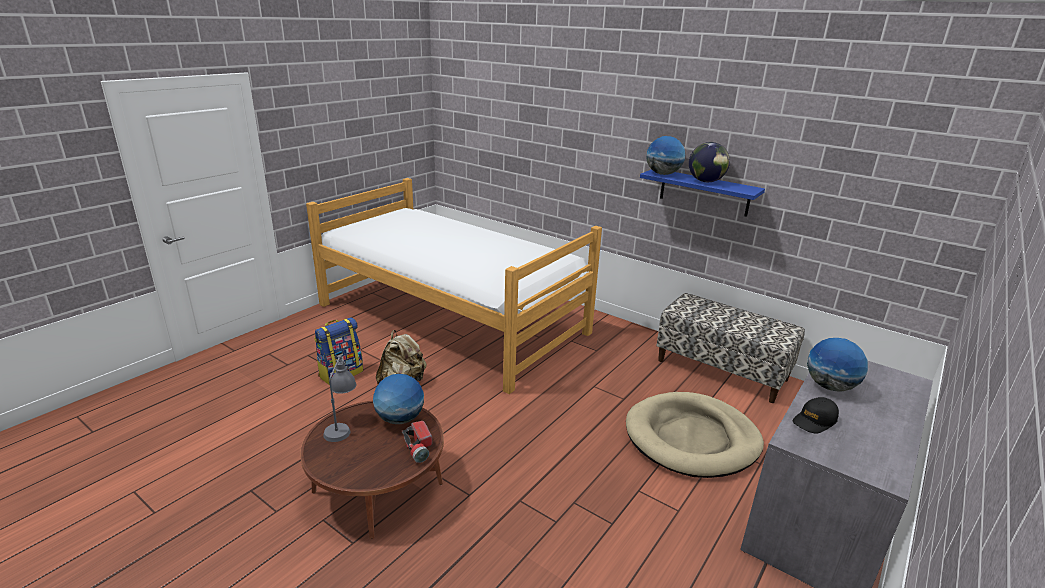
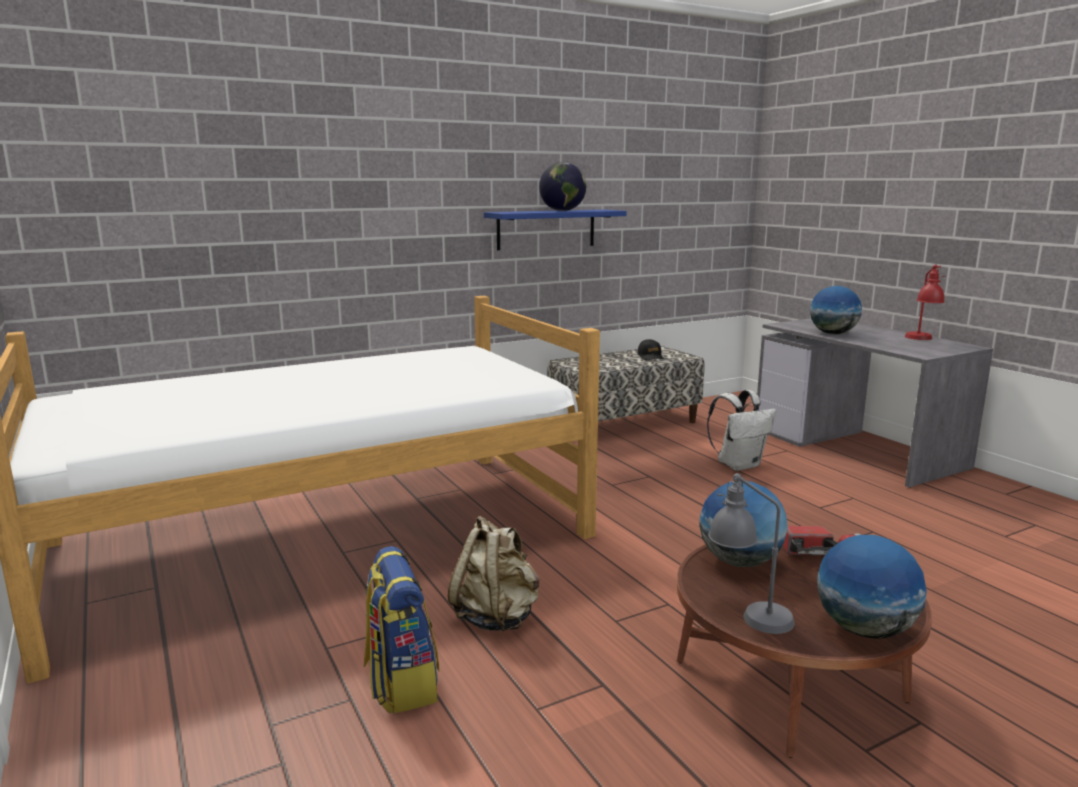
camera: 65 degrees left, 10 degrees down
beige dog bed [626,392,764,478] -> white backpack [707,390,776,471]
globe [646,136,685,175] -> globe moved to [817,535,927,639]
black cap [793,397,839,433] -> black cap moved to [637,339,664,360]
none -> red table lamp [904,264,946,340]

